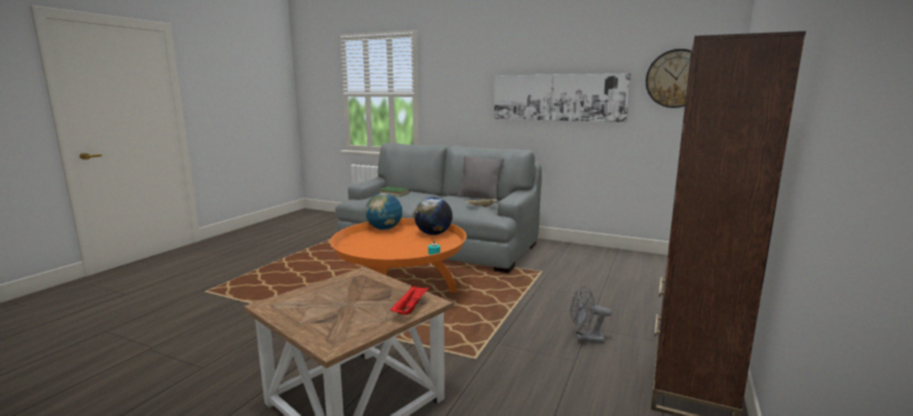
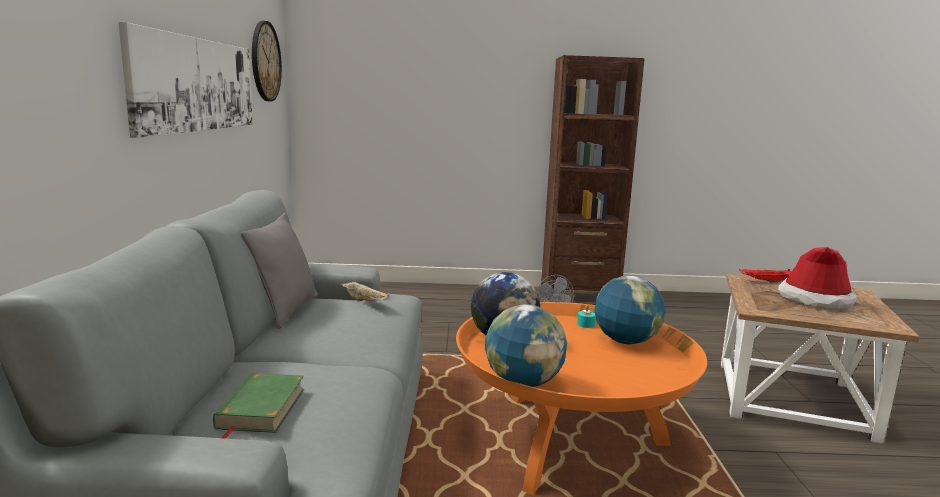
camera: 115 degrees left, 0 degrees up
none -> globe [594,275,665,344]
none -> hat [778,247,857,310]

